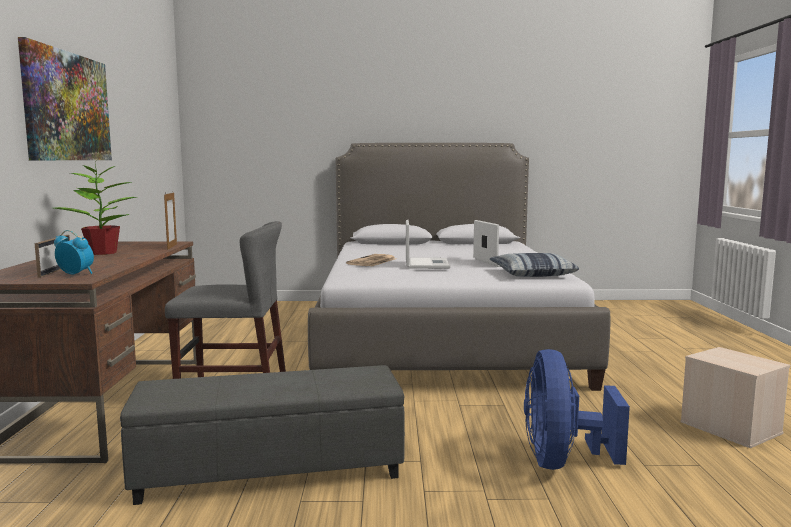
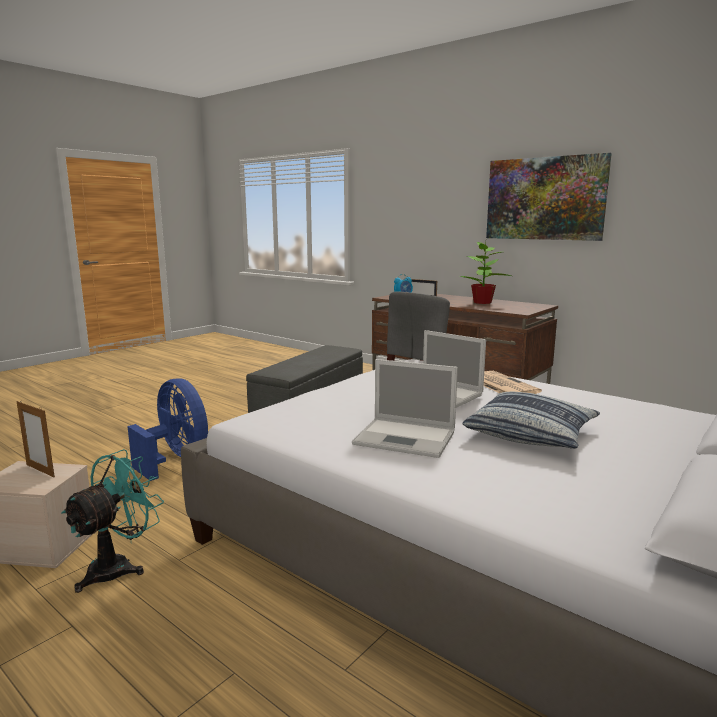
camera: 130 degrees right, 5 degrees up
picture frame [164,192,177,250] -> picture frame moved to [16,400,55,477]
pillow [490,253,579,277] -> pillow moved to [463,392,600,449]
none -> turquoise fan [61,449,164,593]

